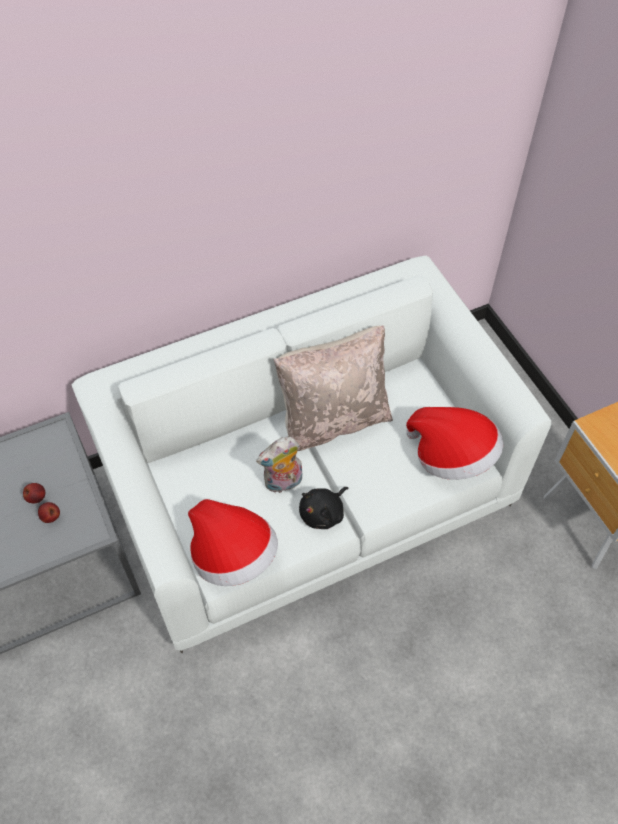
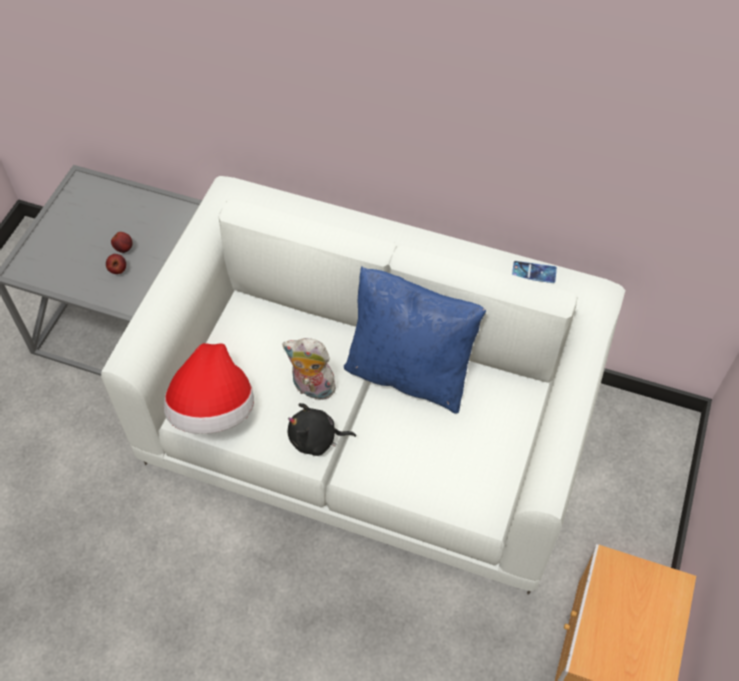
camera: 45 degrees right, 0 degrees up
beige pillow [274,326,393,451] -> blue pillow [344,266,486,414]
hat [406,407,503,480] -> none
none -> phone [512,261,557,283]

